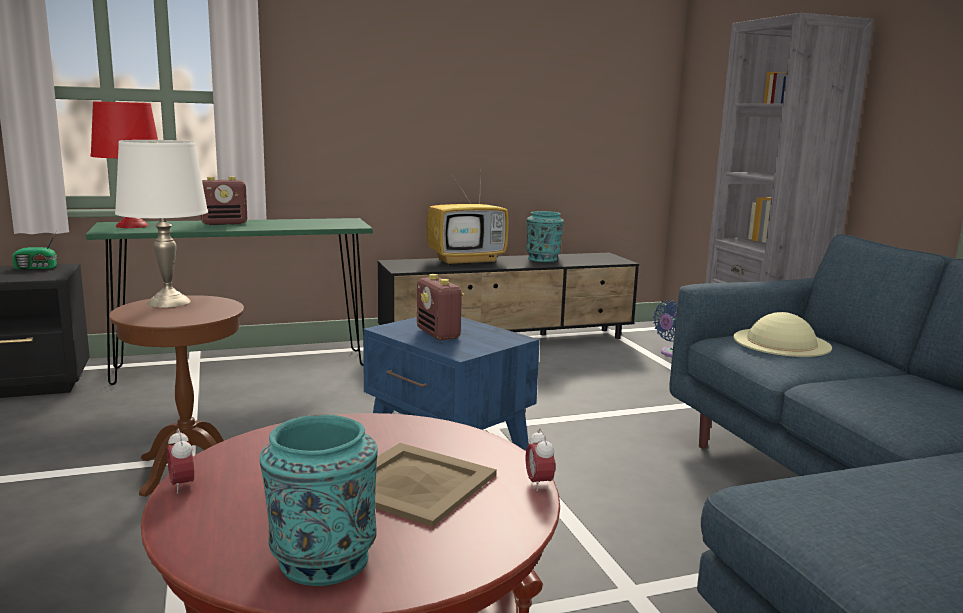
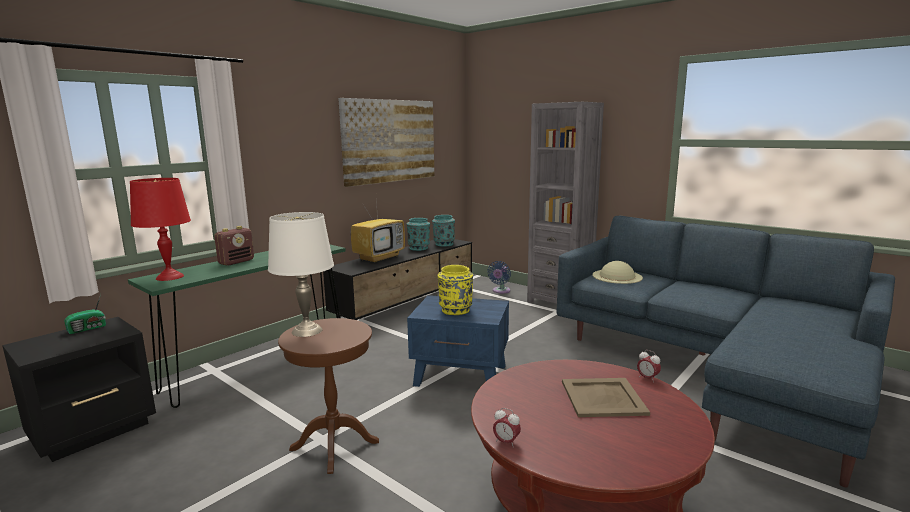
camera: 30 degrees left, 0 degrees up
turquoise vase [260,414,378,586] -> turquoise vase moved to [432,215,455,247]
radio [417,274,465,341] -> yellow vase [438,265,473,315]
none -> picture [338,98,434,187]

